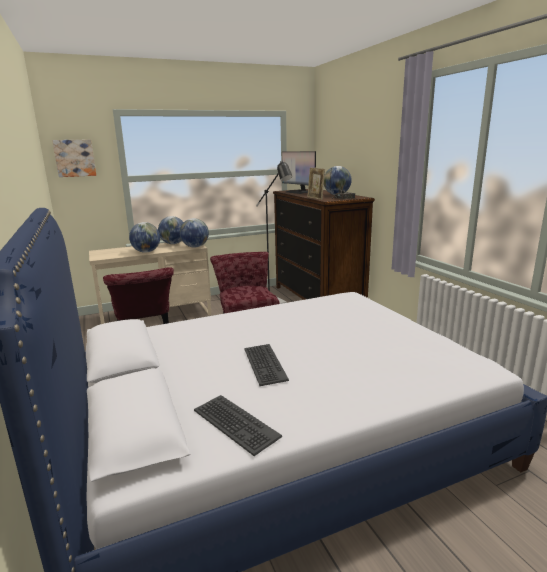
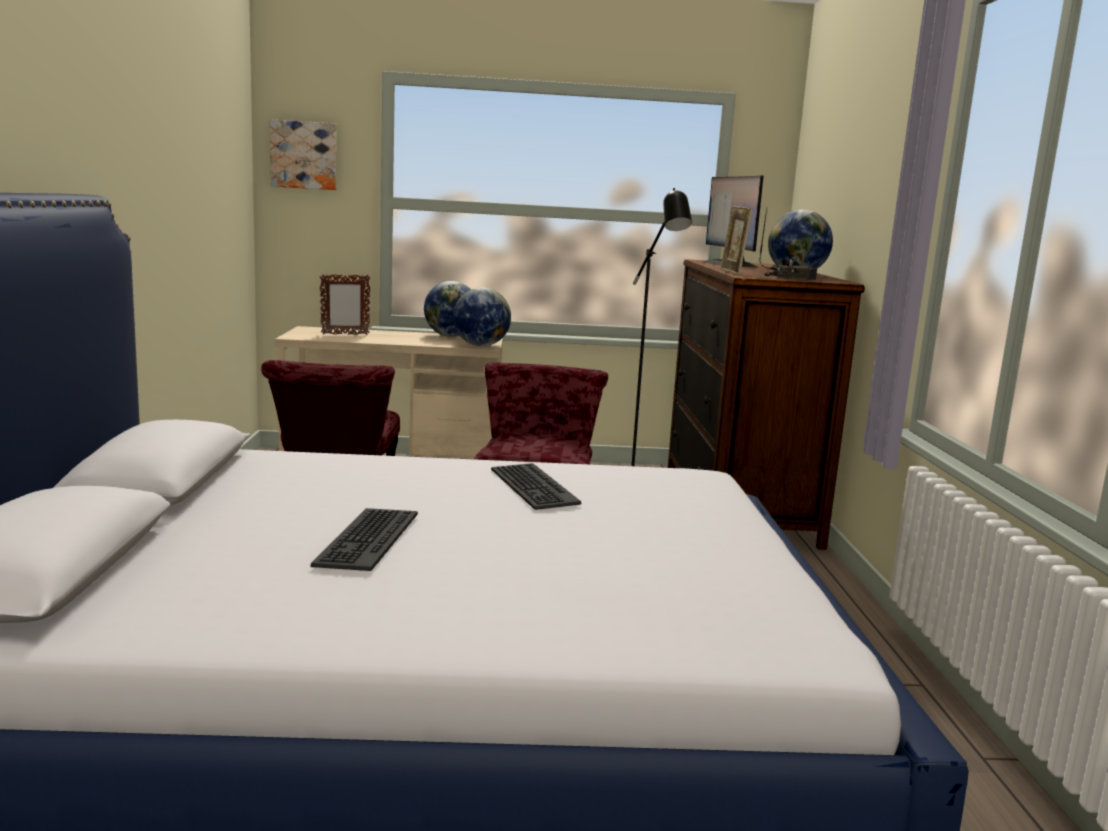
camera: 20 degrees right, 5 degrees down
globe [129,222,160,253] -> none
keyboard [194,395,282,456] -> keyboard moved to [491,463,581,510]
none -> picture frame [320,274,370,335]

